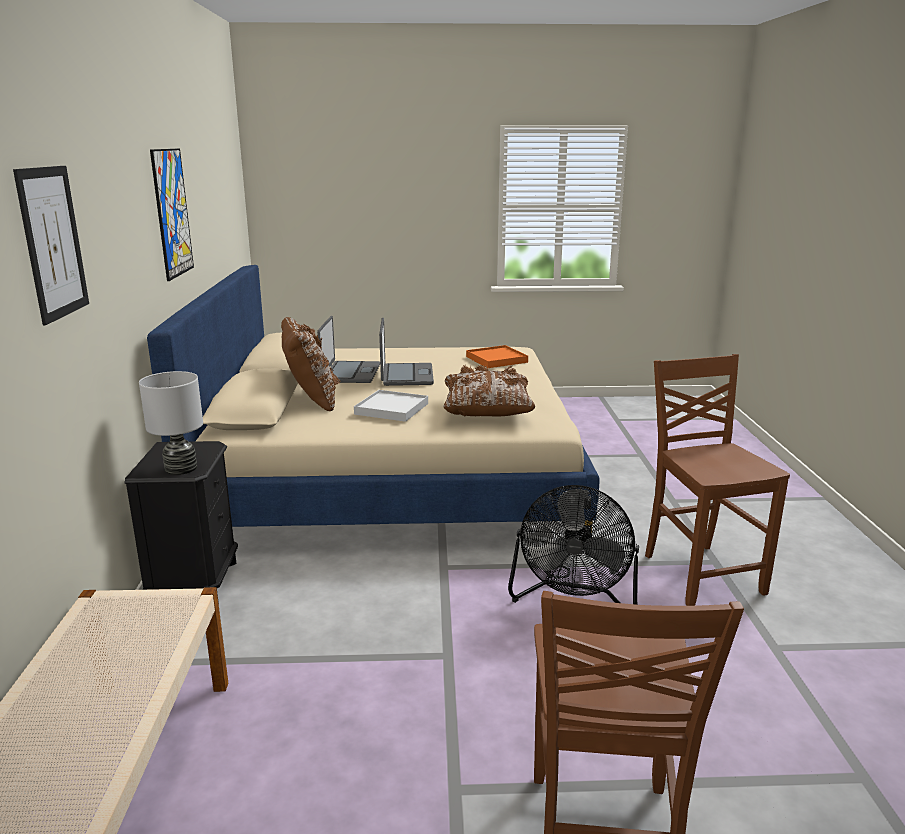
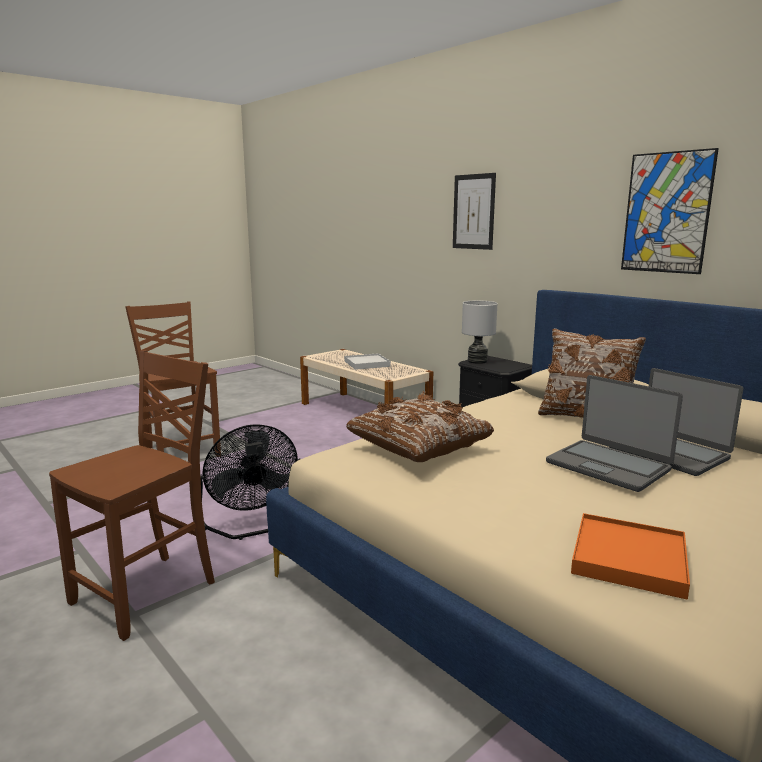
camera: 140 degrees right, 5 degrees down
white tray [354,390,428,422] -> white tray moved to [345,353,391,370]
brown chair [645,354,790,606] -> brown chair turned 90 degrees counterclockwise [49,351,215,641]

